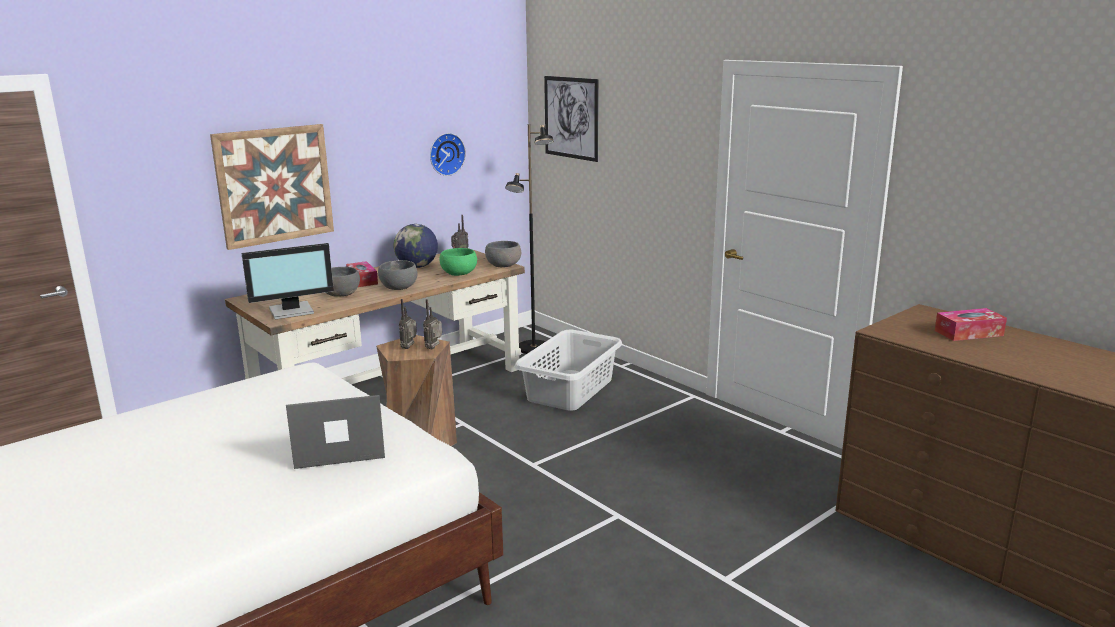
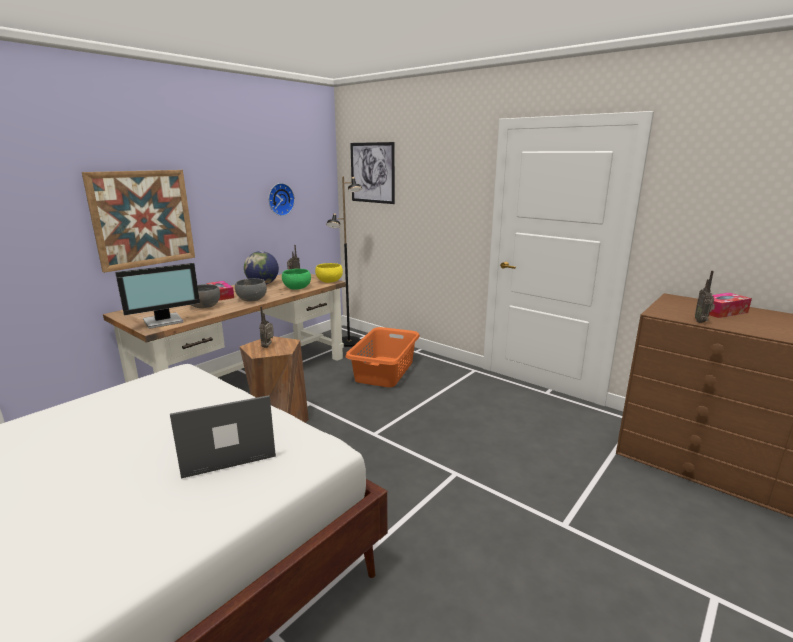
camera: 10 degrees left, 0 degrees up
radio [423,299,442,349] -> radio moved to [695,271,715,323]
grey bowl [485,241,521,267] -> yellow bowl [315,263,343,283]
grey laundry basket [514,330,622,411] -> orange laundry basket [346,327,420,387]

